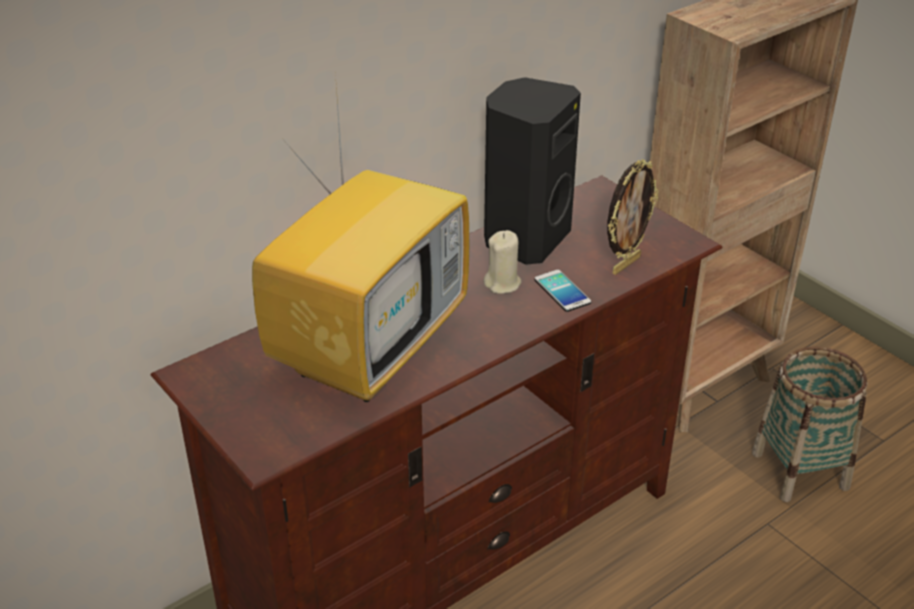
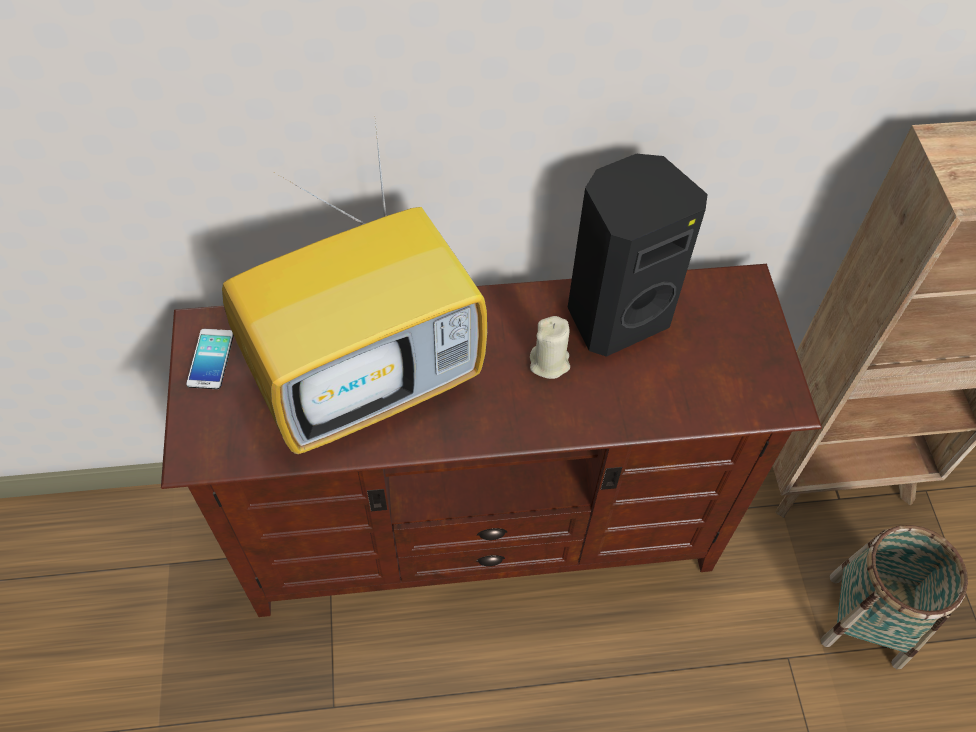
camera: 30 degrees right, 20 degrees up
phone [534,270,591,312] -> phone moved to [186,329,234,389]
picture frame [607,159,658,275] -> none

